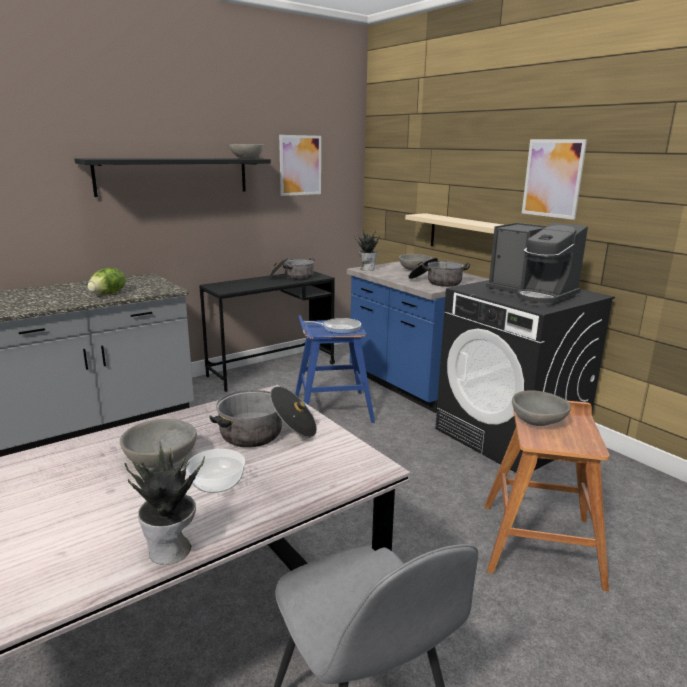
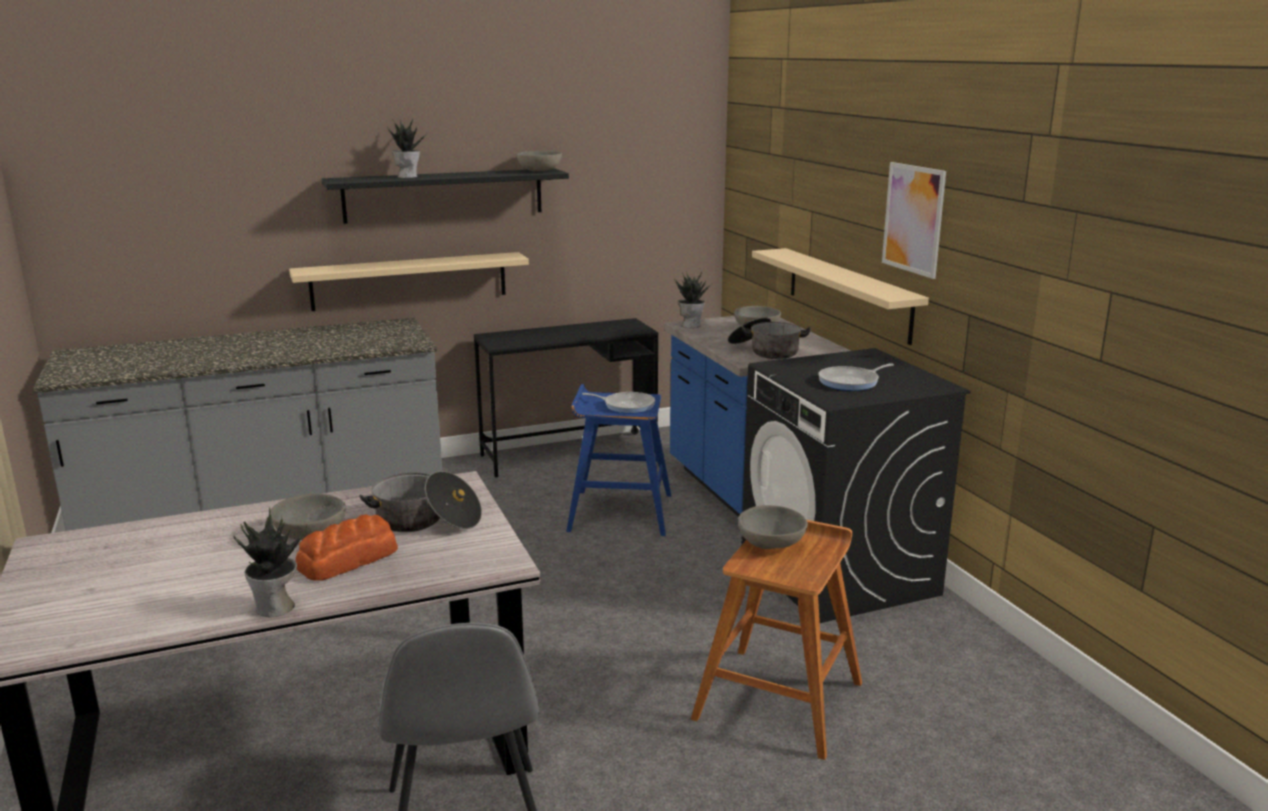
camera: 15 degrees right, 0 degrees up
lettuce [88,268,126,295] -> none
bowl [186,449,245,493] -> bread [296,514,398,581]
cooking pot [268,257,315,281] -> none
picture [279,135,321,196] -> none
coffee machine [486,223,588,307] -> frying pan [818,363,894,391]
none -> beige shelf [289,252,529,311]
none -> potted plant [387,119,428,178]

